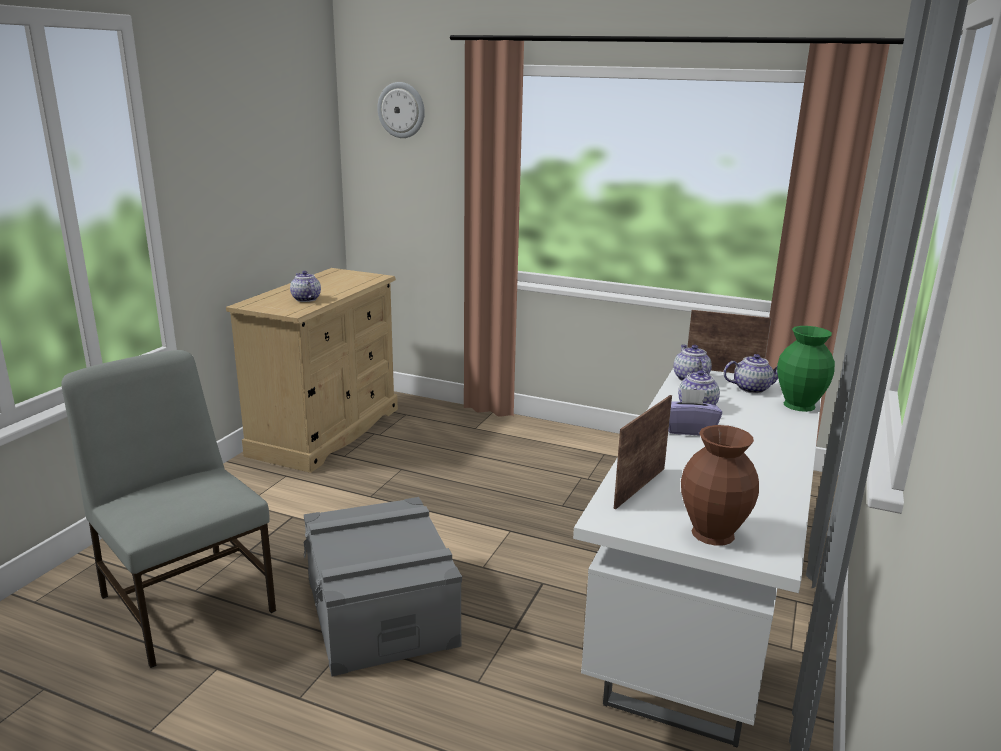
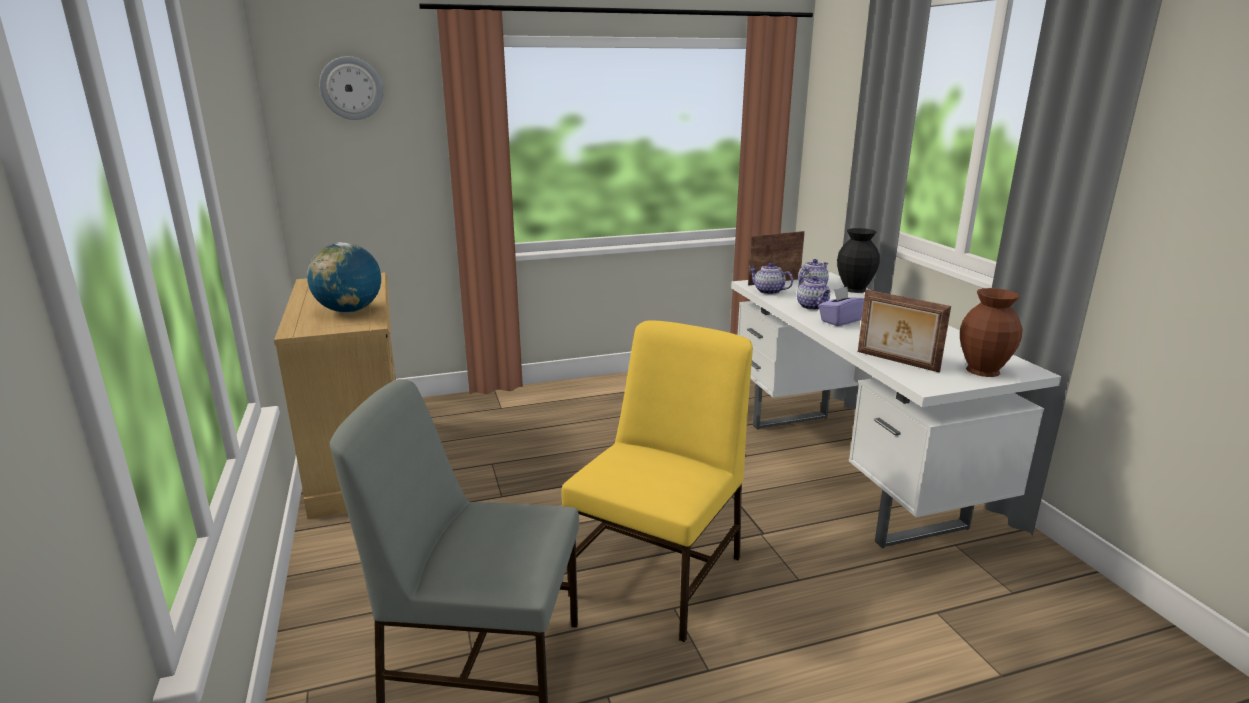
camera: 40 degrees left, 0 degrees up
teapot [290,271,321,302] -> globe [307,242,381,313]
grey storage box [303,497,462,676] -> yellow chair [562,320,753,642]
picture frame [614,395,672,510] -> picture frame turned 45 degrees counterclockwise [858,289,951,373]
green vase [777,326,835,412] -> black vase [837,228,880,293]

